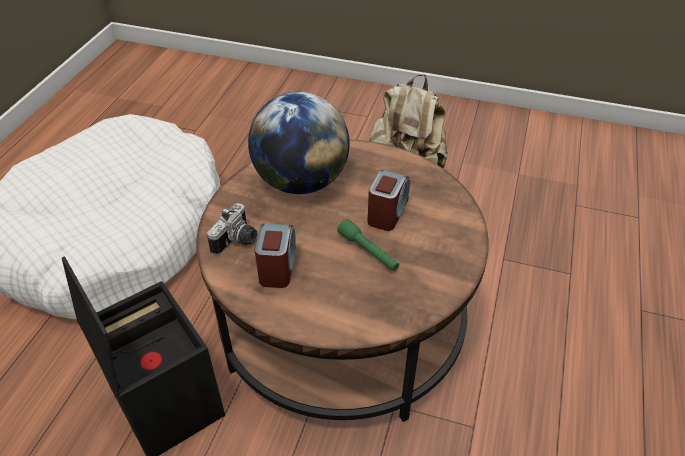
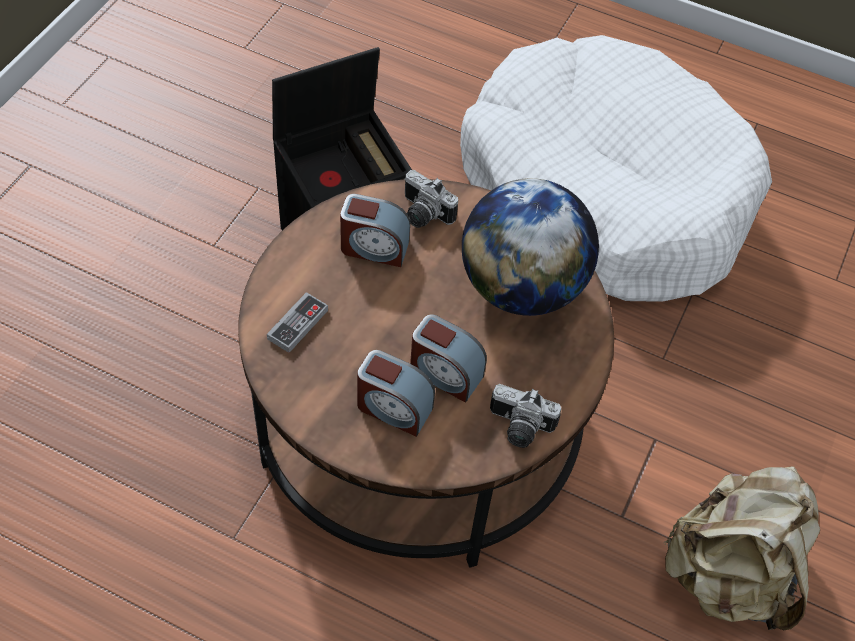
camera: 95 degrees right, 10 degrees up
green flashlight [337,219,399,271] -> none
none -> game controller [267,292,328,353]
none -> alarm clock [357,350,435,437]
none -> camera [490,384,561,448]

